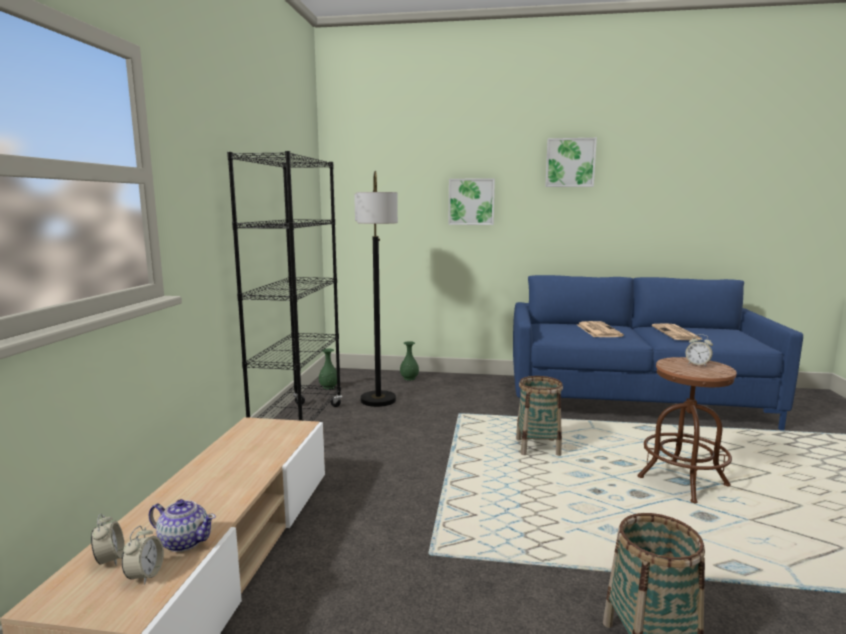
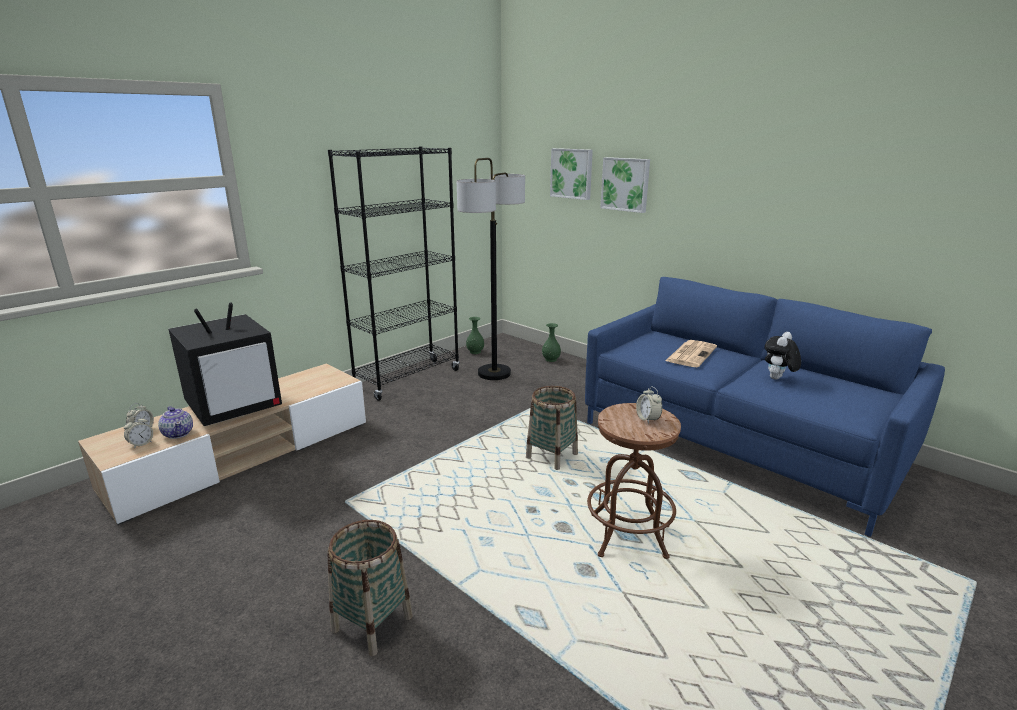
camera: 35 degrees right, 10 degrees up
picture [545,138,597,187] -> picture moved to [550,148,593,200]
newspaper [652,323,703,340] -> plush toy [765,332,801,380]
none -> television [169,302,282,426]

